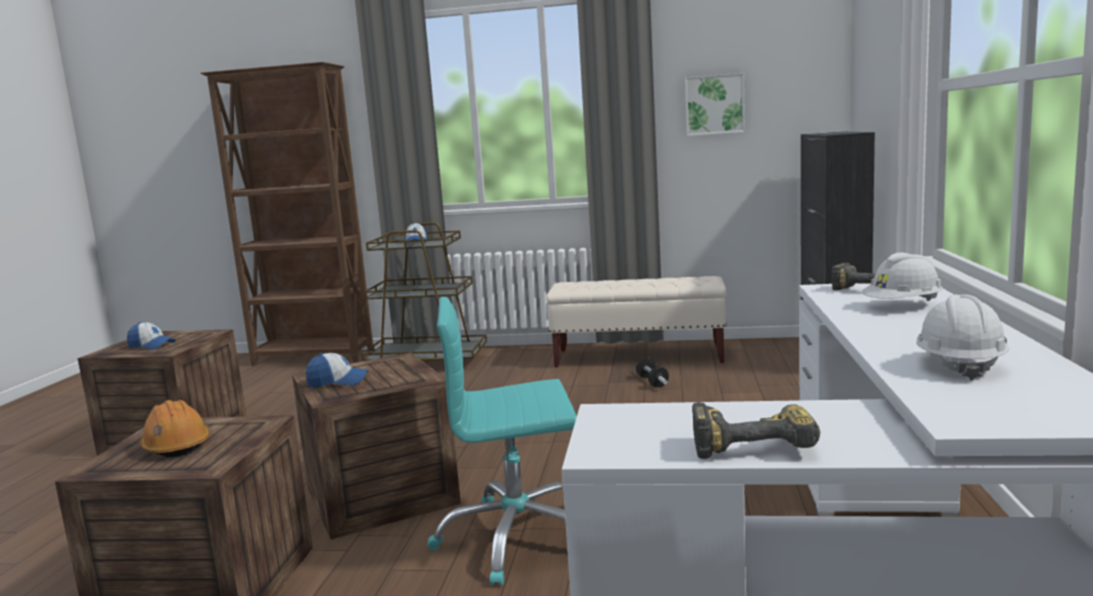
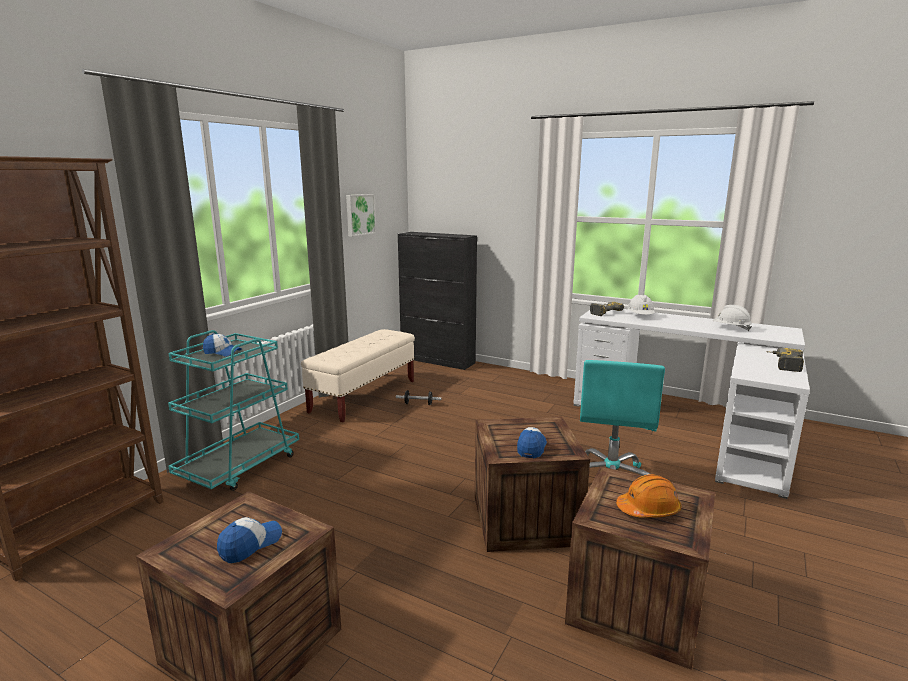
camera: 70 degrees left, 5 degrees up
brown cart [362,222,487,361] -> turquoise cart [168,330,299,491]

